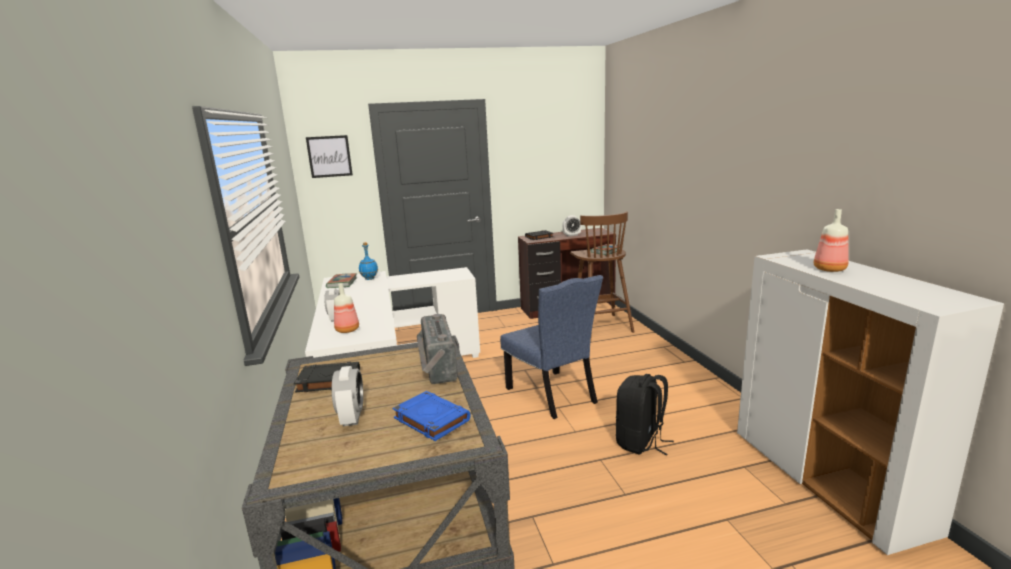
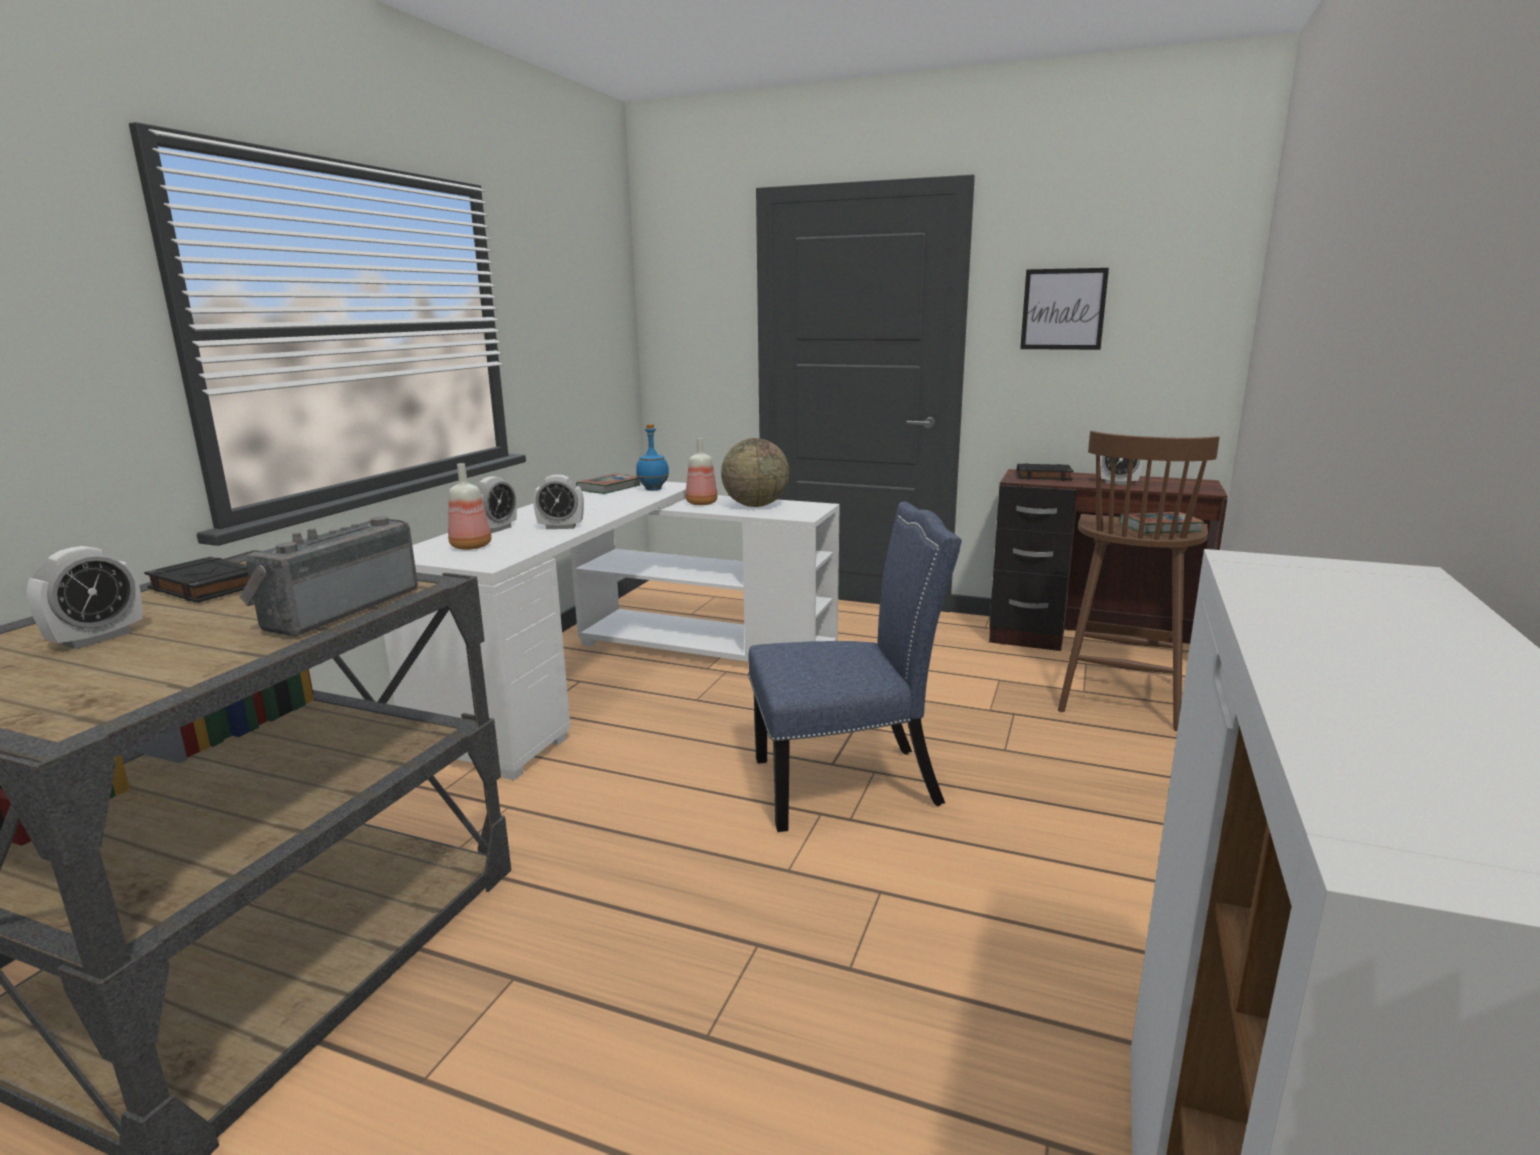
camera: 35 degrees right, 0 degrees up
picture [306,135,353,178] -> picture moved to [1020,268,1109,350]
blue book [393,391,471,441] -> none
blue chair [500,275,603,419] -> blue chair turned 105 degrees counterclockwise [748,502,962,832]
black backpack [616,374,674,455] -> none
bottle [814,209,849,272] -> bottle moved to [686,438,718,505]
none -> alarm clock [533,475,584,529]
none -> globe [721,438,789,507]

